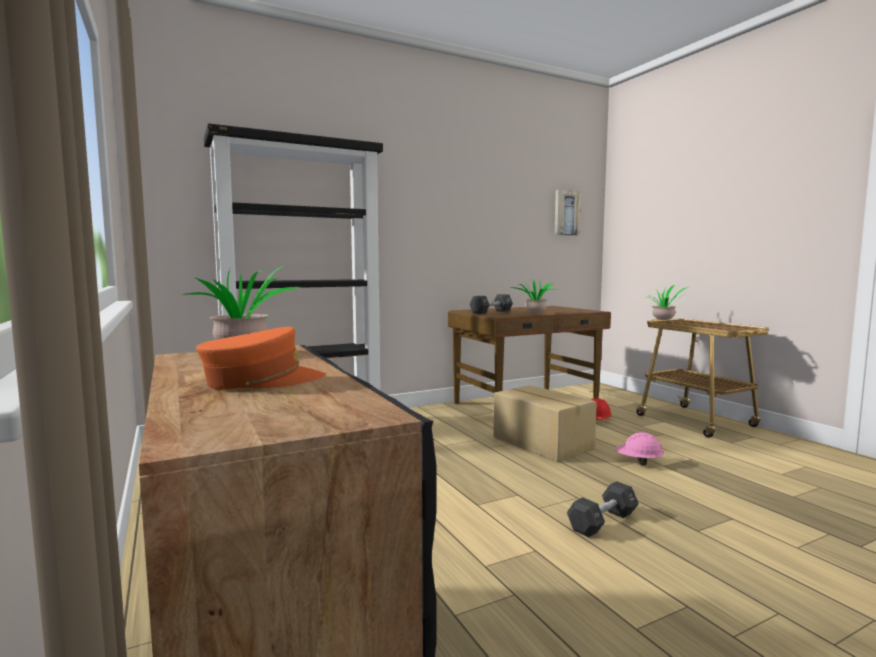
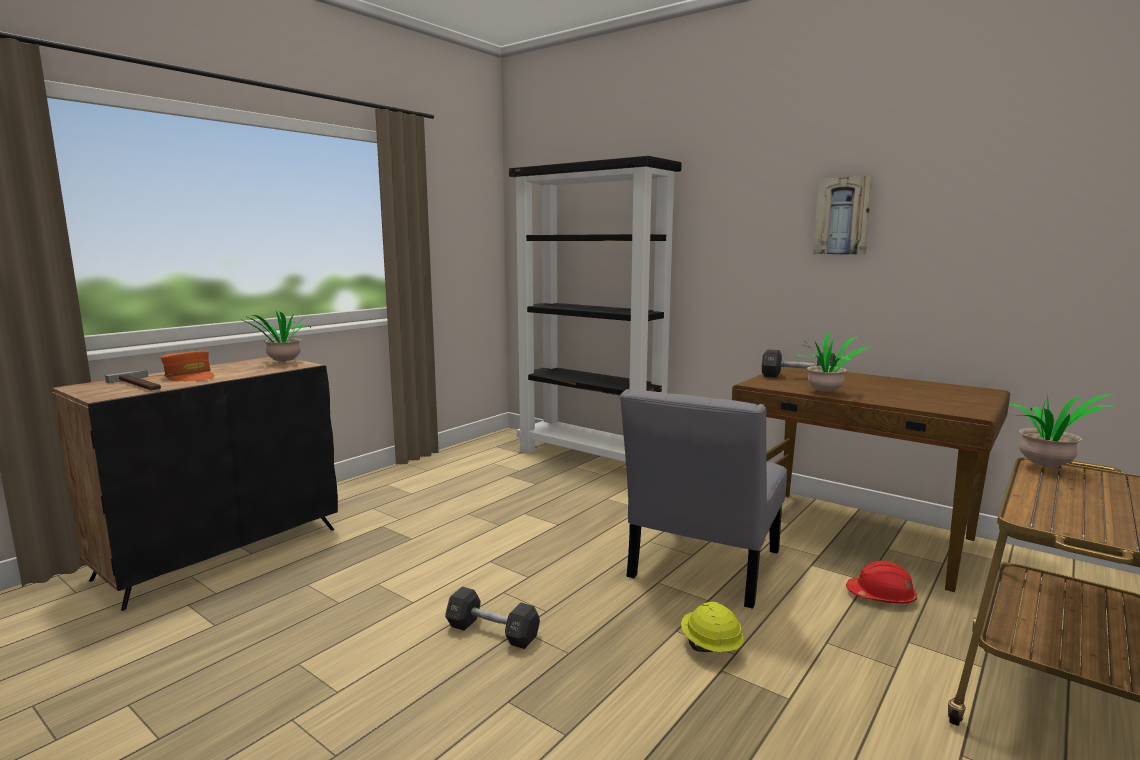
camera: 65 degrees right, 5 degrees up
cardboard box [493,385,597,462] -> grey chair [620,389,787,609]
picture [554,190,581,236] -> picture moved to [813,176,873,255]
pink hard hat [615,432,664,465] -> yellow hard hat [681,602,744,652]
none -> hammer [105,370,161,390]

